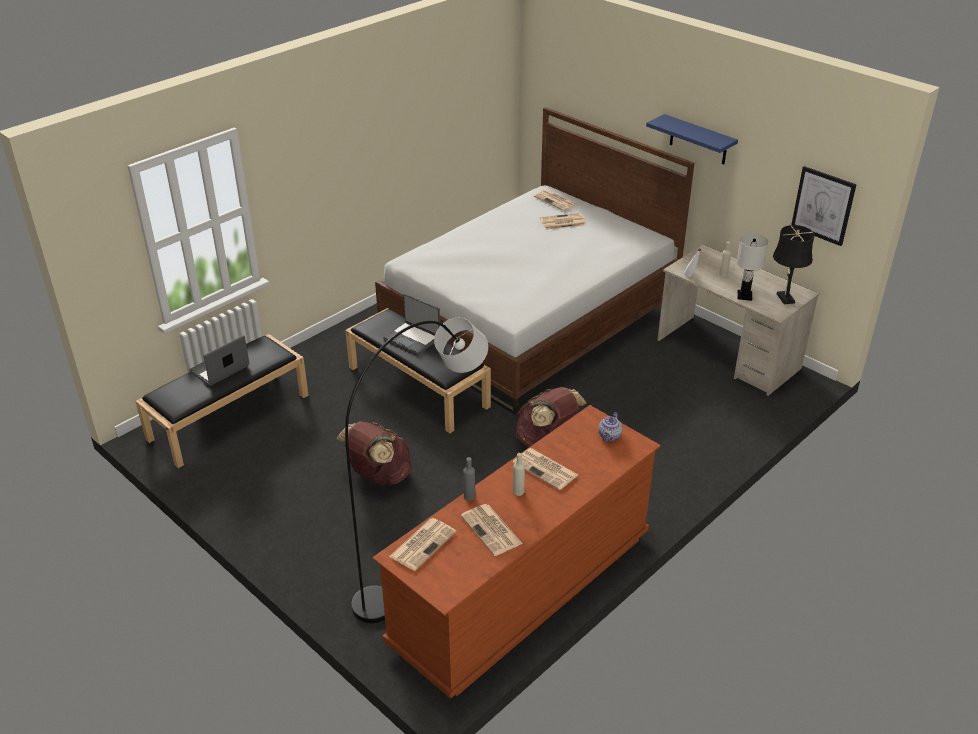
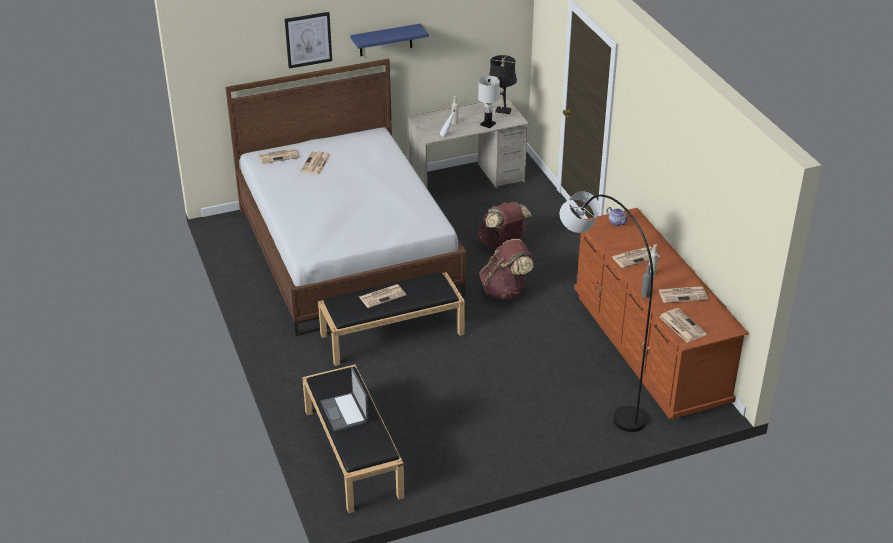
camera: 65 degrees left, 0 degrees up
brown backpack [336,422,411,485] -> brown backpack moved to [477,202,532,248]
laptop [384,294,440,355] -> newspaper [359,284,406,308]
picture [791,166,856,246] -> picture moved to [285,12,332,69]

